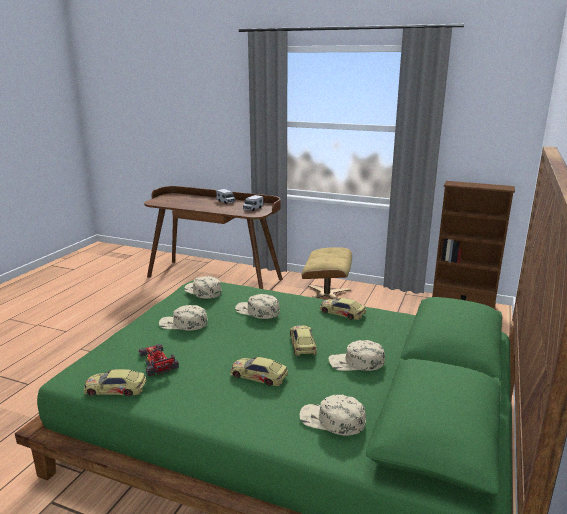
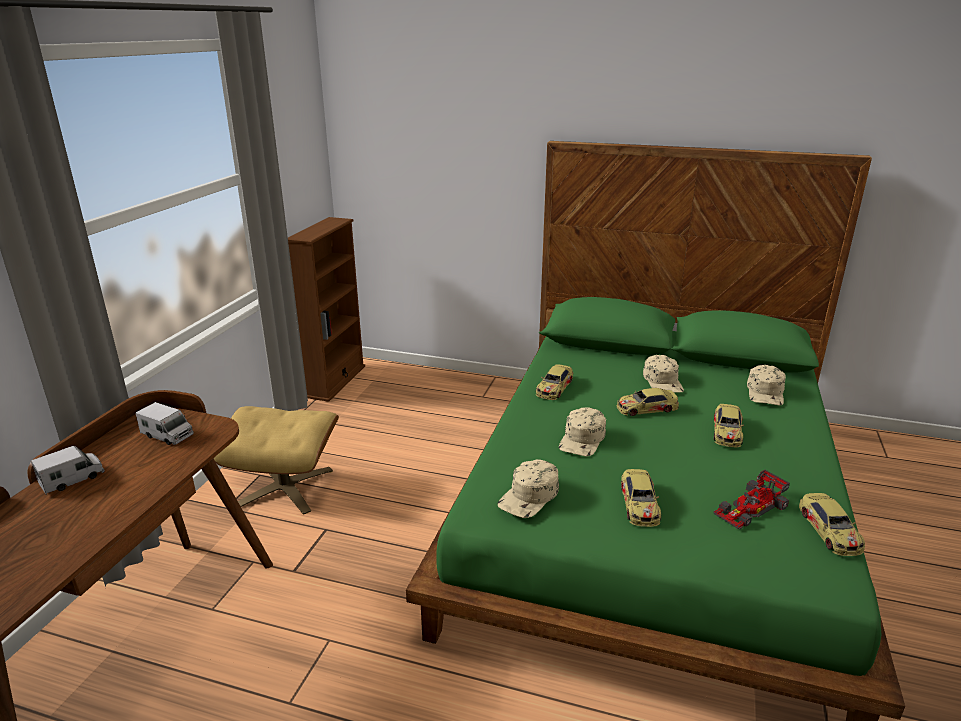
camera: 95 degrees left, 5 degrees up
beige cap [159,305,208,330] -> toy car [621,469,661,527]

